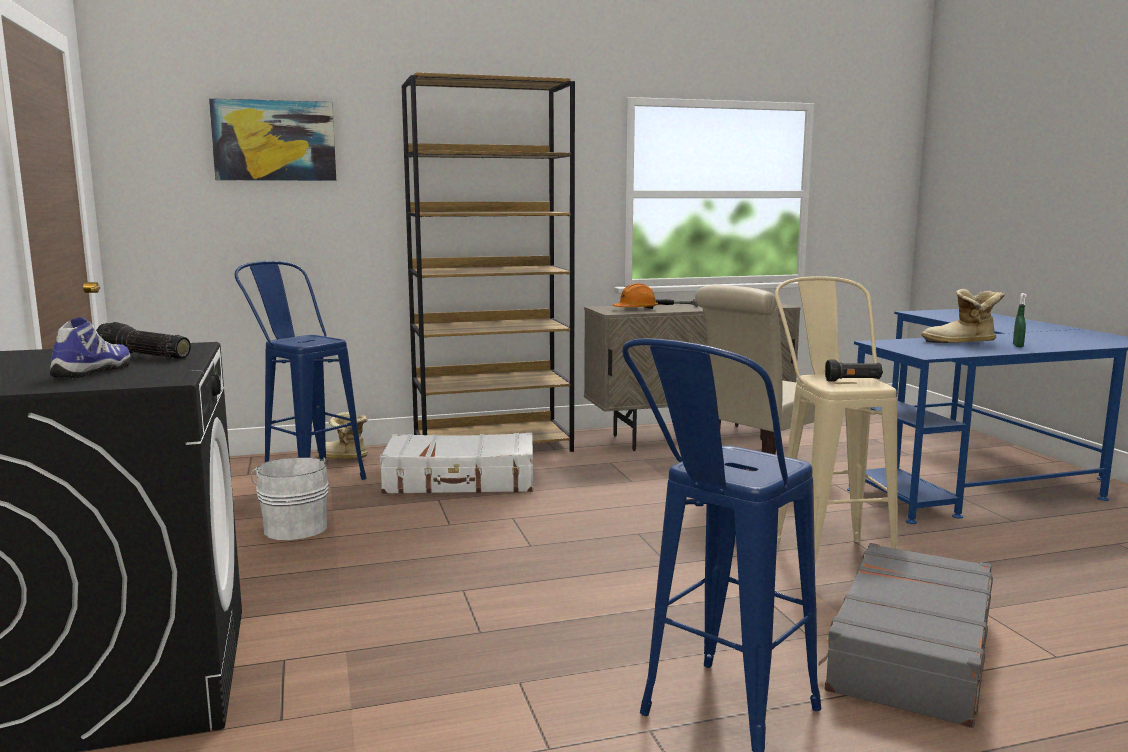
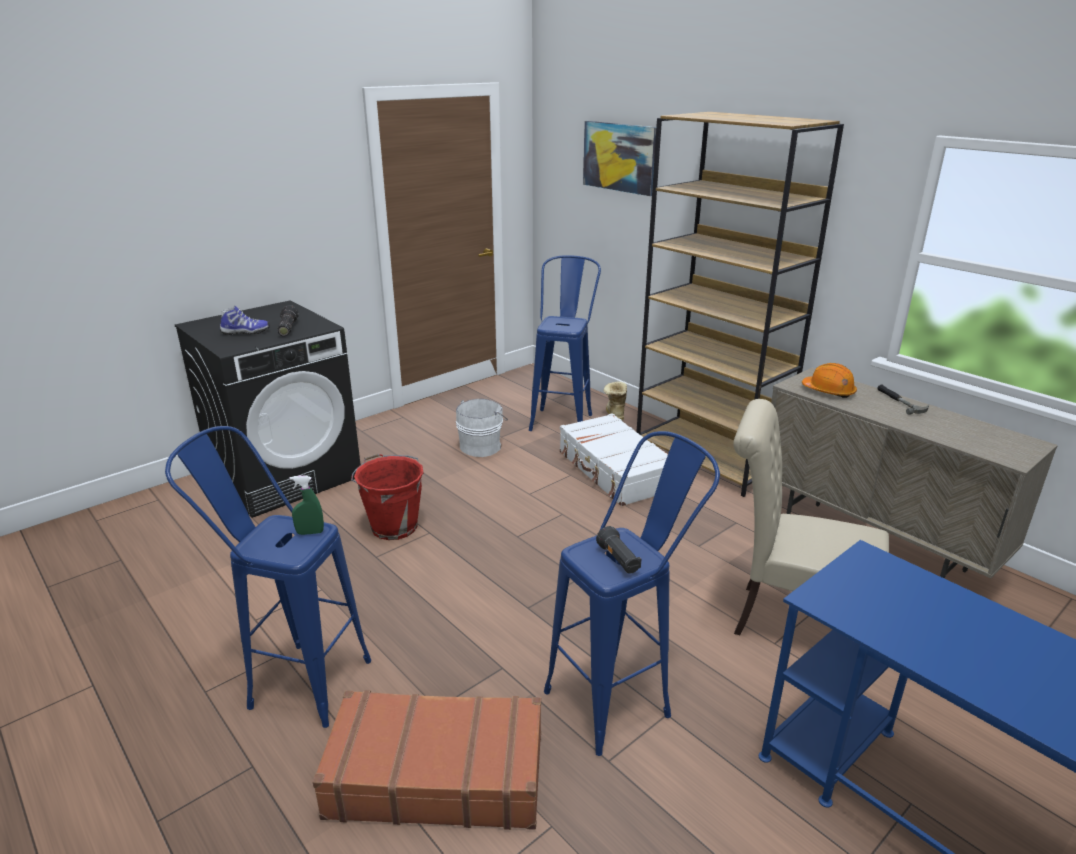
camera: 65 degrees right, 15 degrees up
beige stool [775,276,898,563] -> blue stool [544,431,720,756]
grey suitcase [818,543,993,728] -> brown suitcase [312,690,541,830]
boot [921,289,1005,343] -> none
green spray bottle [1013,293,1027,347] -> green spray bottle moved to [290,475,324,535]
none -> red bucket [351,454,424,540]

